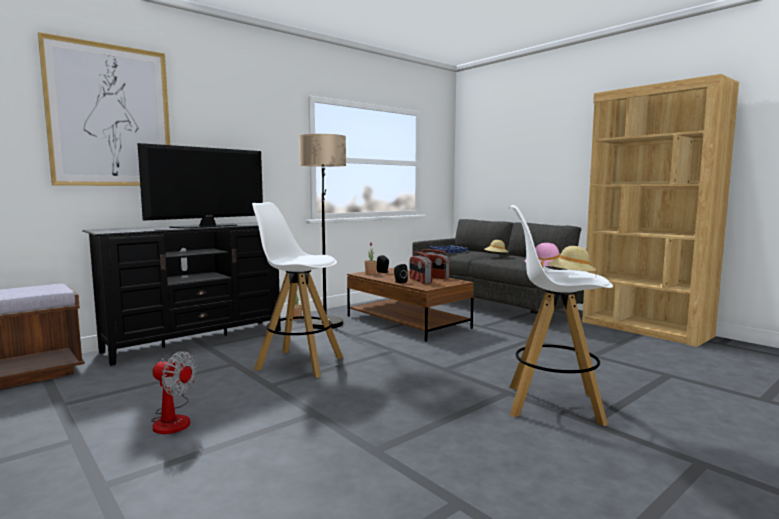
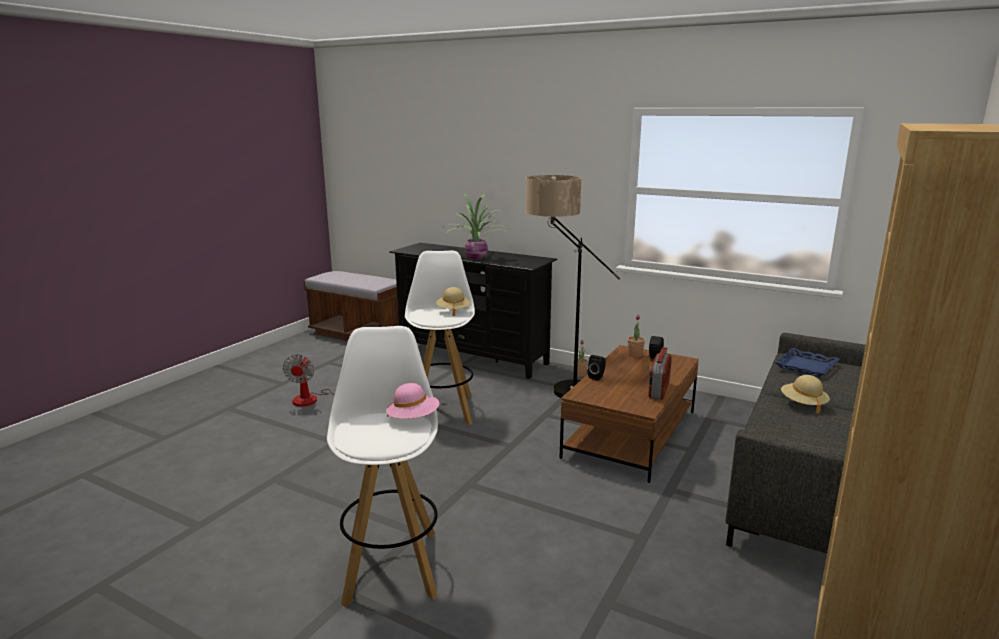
camera: 70 degrees right, 10 degrees up
picture [38,32,170,186] -> none
television [137,143,263,228] -> potted plant [447,194,511,260]
radio [410,252,432,284] -> none
beige hat [547,246,597,272] -> beige hat moved to [436,287,471,316]

